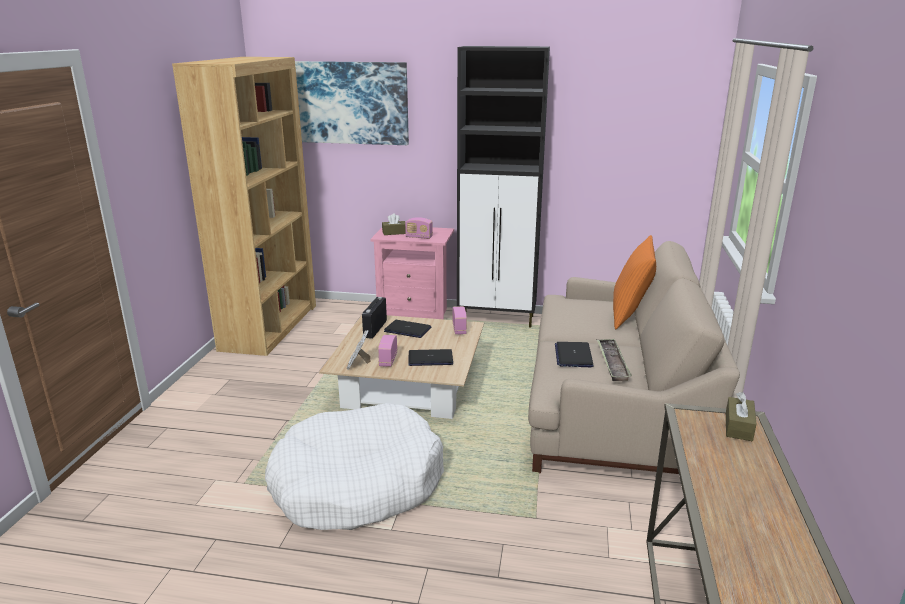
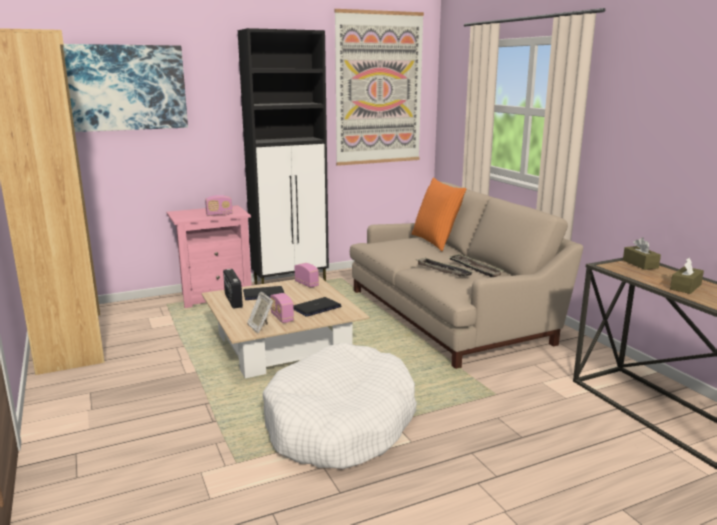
camera: 35 degrees left, 5 degrees down
brown tissue box [382,213,406,235] -> brown tissue box moved to [670,258,704,294]
laptop [555,342,594,367] -> tray [418,258,473,277]
none -> picture [335,9,424,166]

